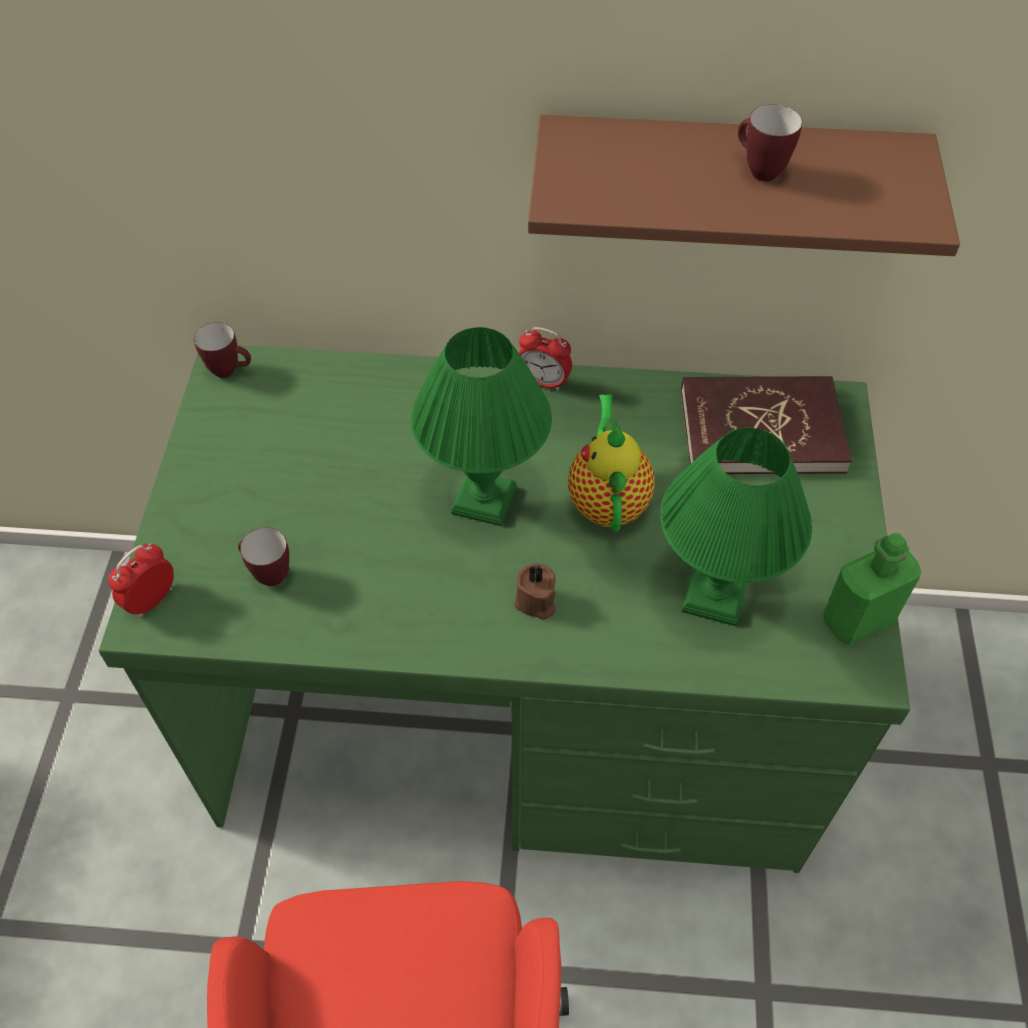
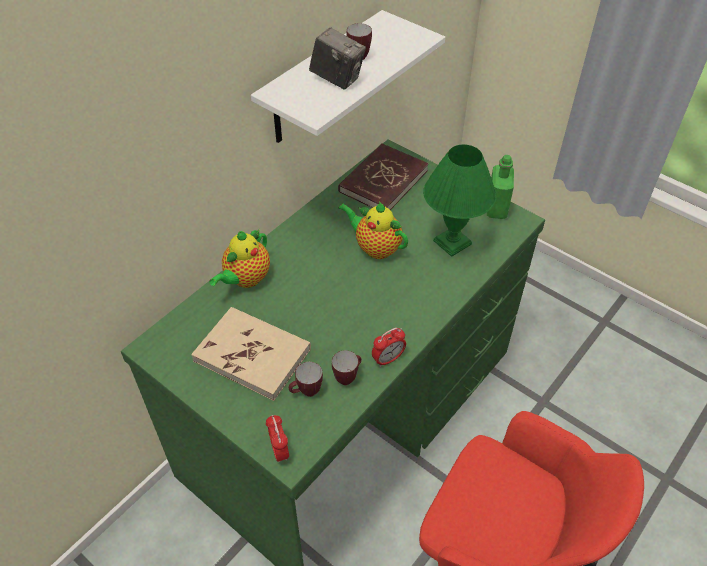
camera: 55 degrees left, 5 degrees down
mug [194,322,251,378] -> mug moved to [332,350,362,385]
green table lamp [411,327,552,526] -> none
brown candle [514,564,556,620] -> none
alarm clock [519,327,572,391] -> alarm clock moved to [372,328,406,367]
brown shelf [528,115,960,256] -> white shelf [251,10,445,143]
none -> beige book [191,307,311,401]
none -> teapot [209,229,270,288]
none -> camera [309,27,366,89]

